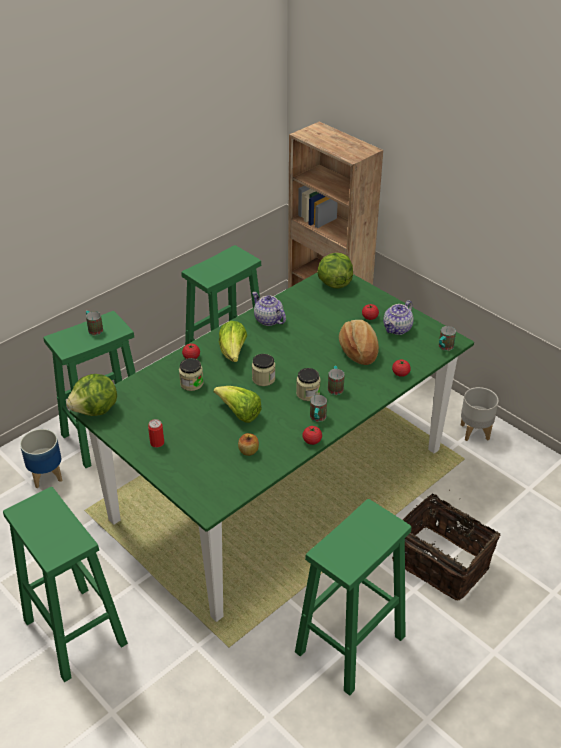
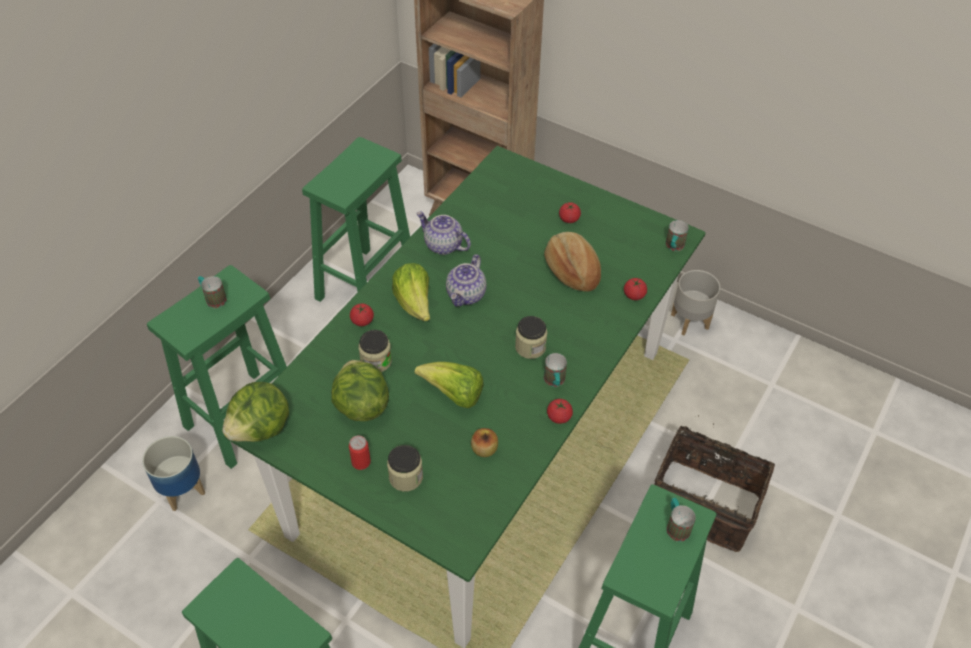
camera: 15 degrees left, 10 degrees up
jar [252,354,275,386] -> jar moved to [387,445,423,491]
lettuce [317,253,353,289] -> lettuce moved to [331,360,389,421]
mug [328,366,345,395] -> mug moved to [667,498,696,542]
teapot [383,300,414,335] -> teapot moved to [446,254,486,306]

